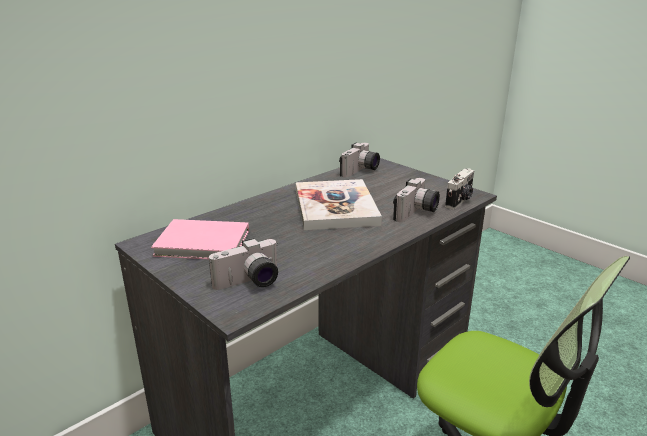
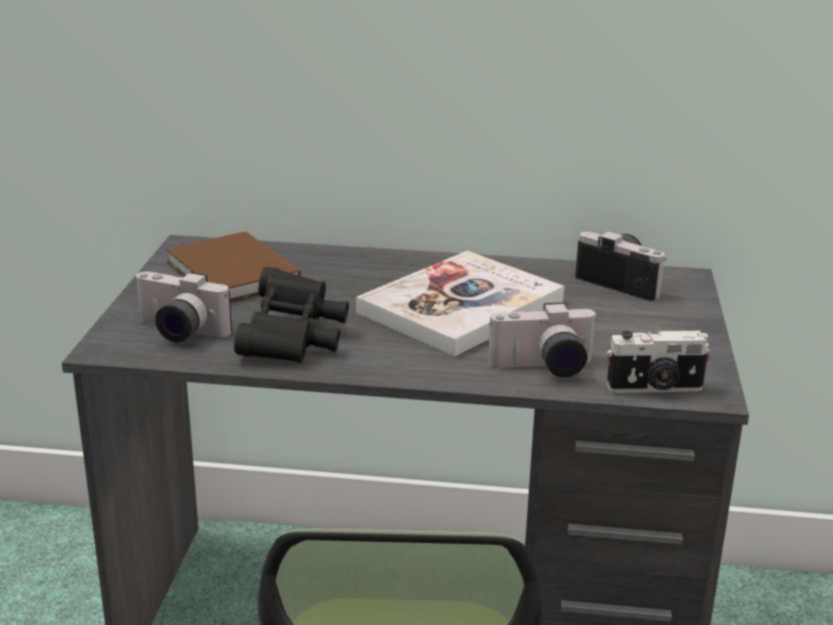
camera: 50 degrees right, 0 degrees up
pink book [151,219,249,259] -> brown book [166,231,301,302]
camera [339,143,380,178] -> camera turned 135 degrees counterclockwise [575,231,667,301]
none -> black binoculars [234,267,349,363]

